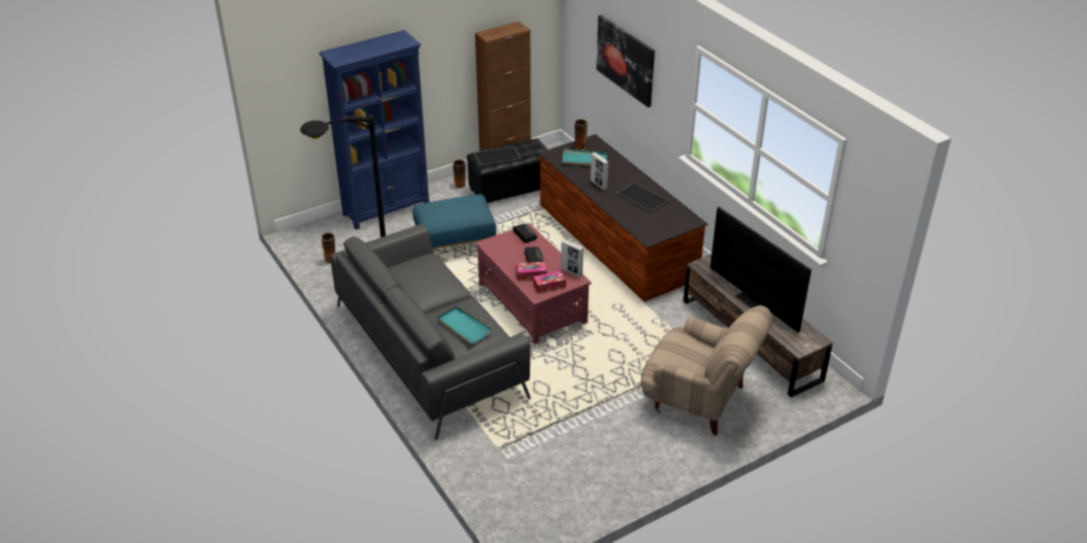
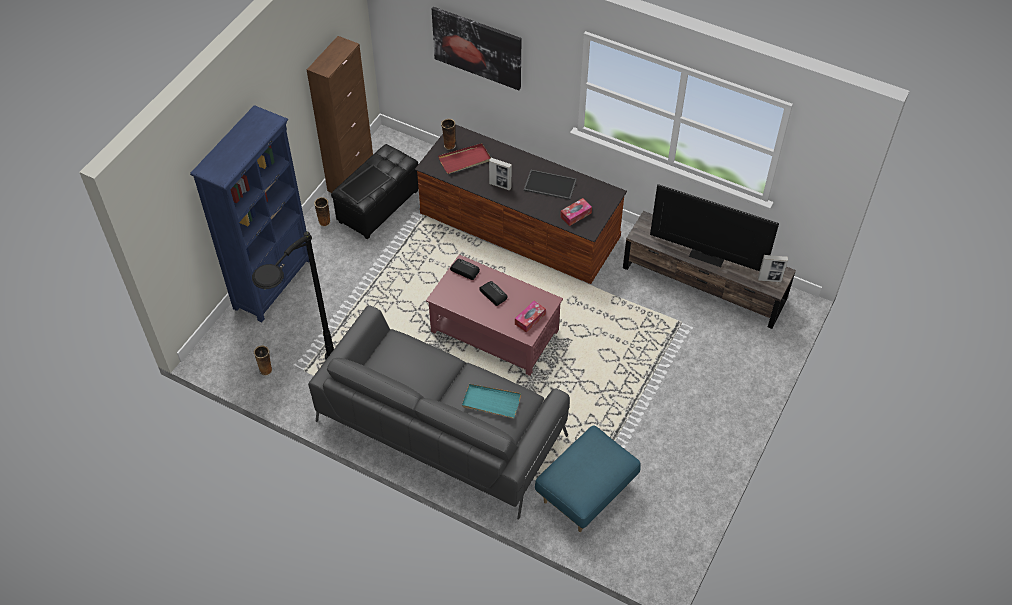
camera: 30 degrees left, 15 degrees up
blue ottoman [412,194,497,249] -> blue ottoman moved to [535,425,641,532]
tissue box [516,262,547,281] -> tissue box moved to [560,198,592,226]
picture frame [561,239,584,277] -> picture frame moved to [758,255,788,282]
turquoise tray [562,149,607,166] -> red tray [438,143,491,174]
beige armchair [641,305,773,435] -> none

